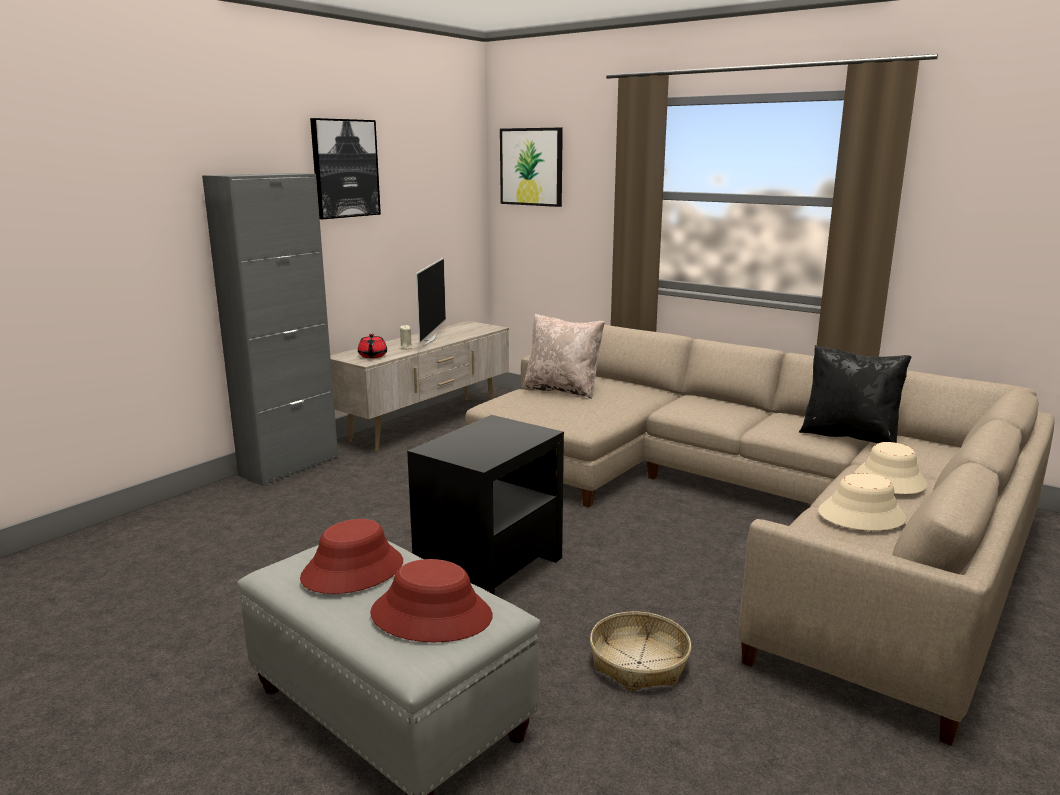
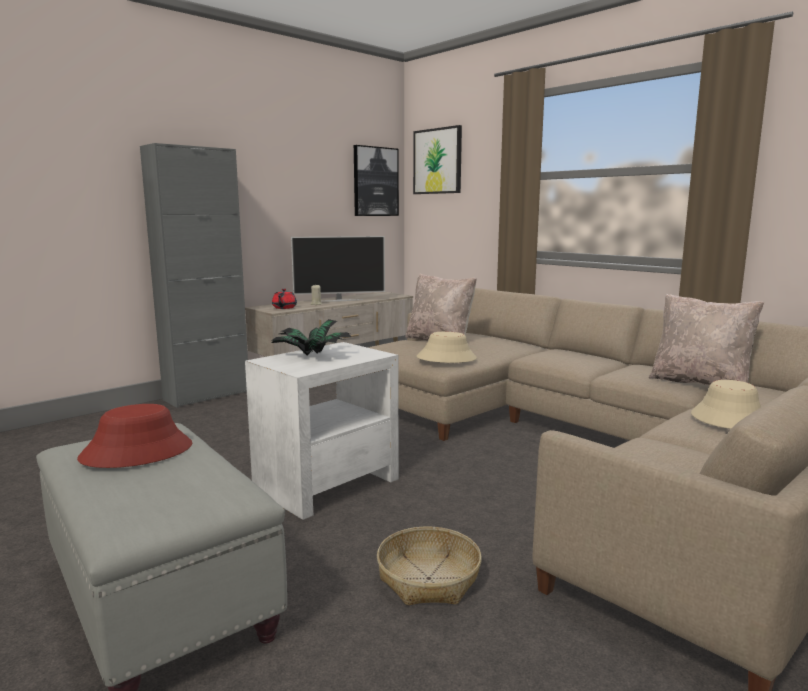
camera: 10 degrees right, 5 degrees down
picture [310,118,381,219] -> picture moved to [354,145,399,216]
red hat [370,559,493,642] -> none
black side table [407,415,564,595] -> white side table [245,342,399,520]
television [416,258,446,347] -> television turned 60 degrees clockwise [291,236,385,302]
black pillow [799,345,912,443] -> beige pillow [649,294,764,386]
beige hat [818,473,907,531] -> beige hat moved to [417,332,477,363]
none -> potted plant [271,319,352,356]

